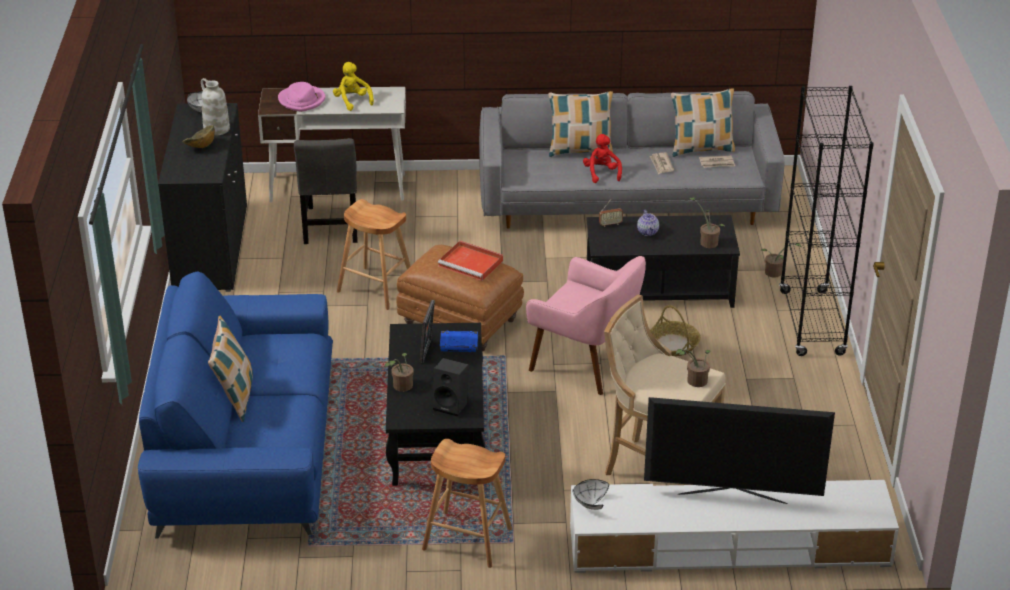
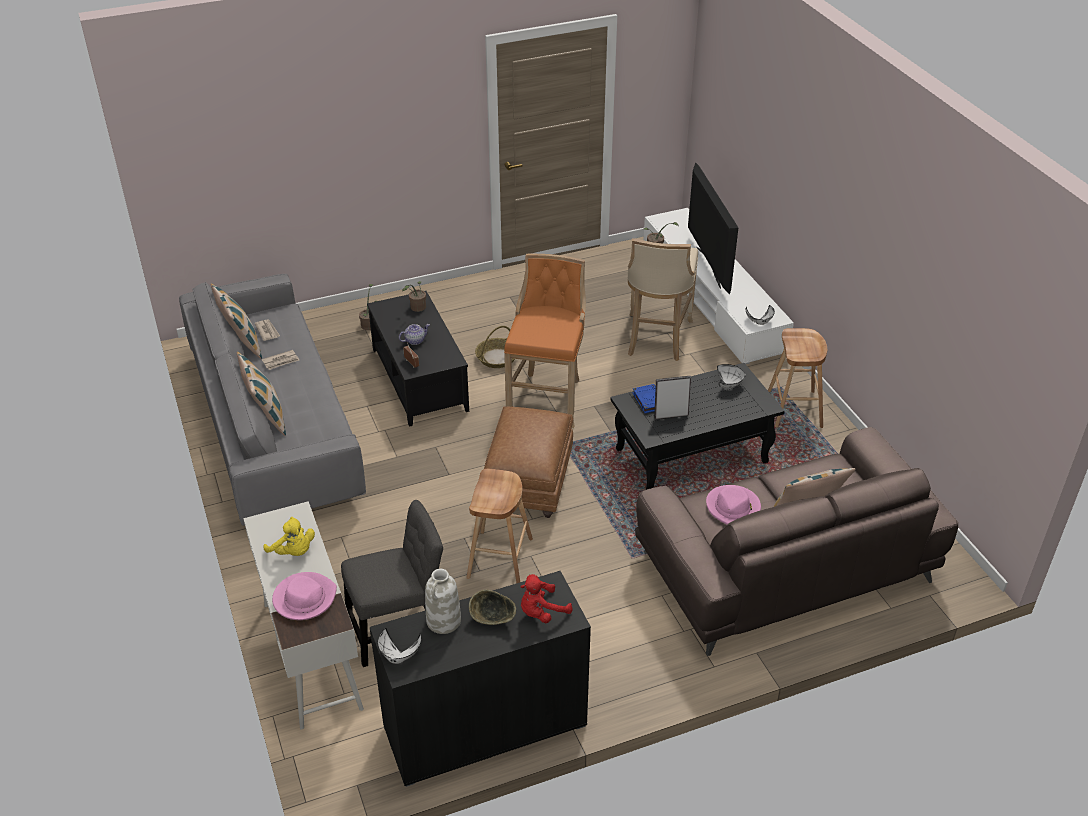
camera: 110 degrees left, 5 degrees up
blue sofa [138,271,333,539] -> brown sofa [635,427,958,656]
yellow plush toy [333,62,374,111] -> yellow plush toy turned 90 degrees counterclockwise [263,517,315,556]
potted plant [384,353,414,392] -> none
black speaker [433,358,469,417] -> white bowl [717,364,746,388]
red tray [438,241,503,281] -> none
pink armchair [526,256,646,395] -> orange stool [504,254,586,428]
red plush toy [583,134,622,183] -> red plush toy moved to [521,574,573,623]
black bookcase [779,86,874,356] -> none
none -> pink hat [706,485,761,525]

